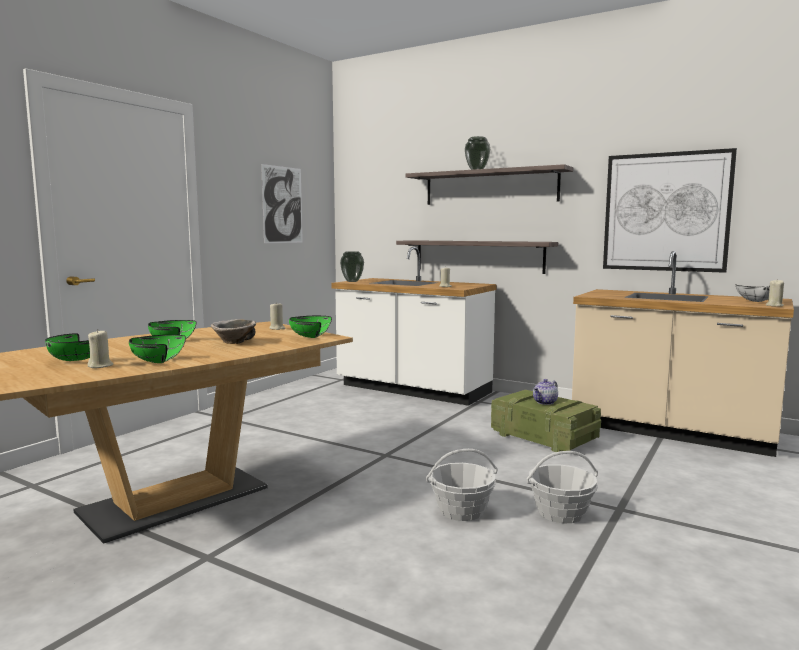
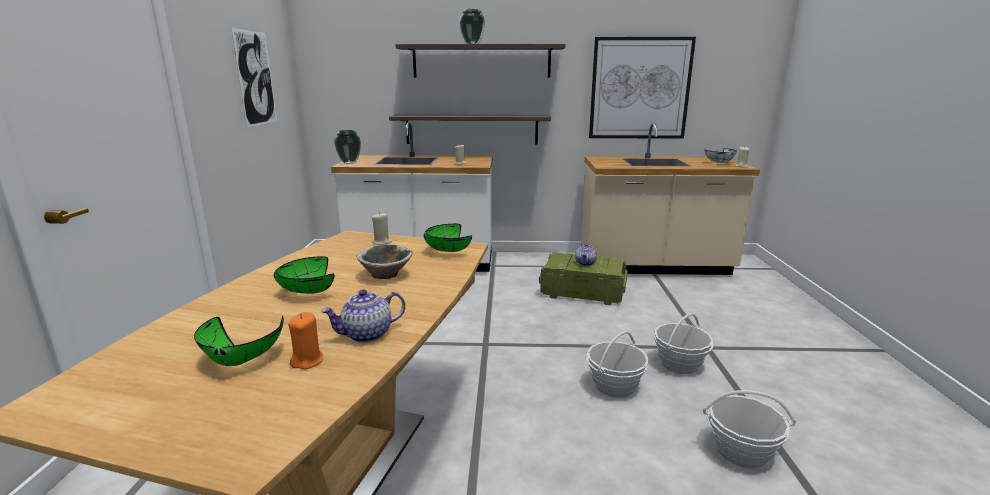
camera: 30 degrees left, 10 degrees up
beige candle [88,329,113,368] -> orange candle [288,312,323,370]
green bowl [129,335,186,363] -> teapot [321,289,405,343]
none -> basket [703,390,796,468]

